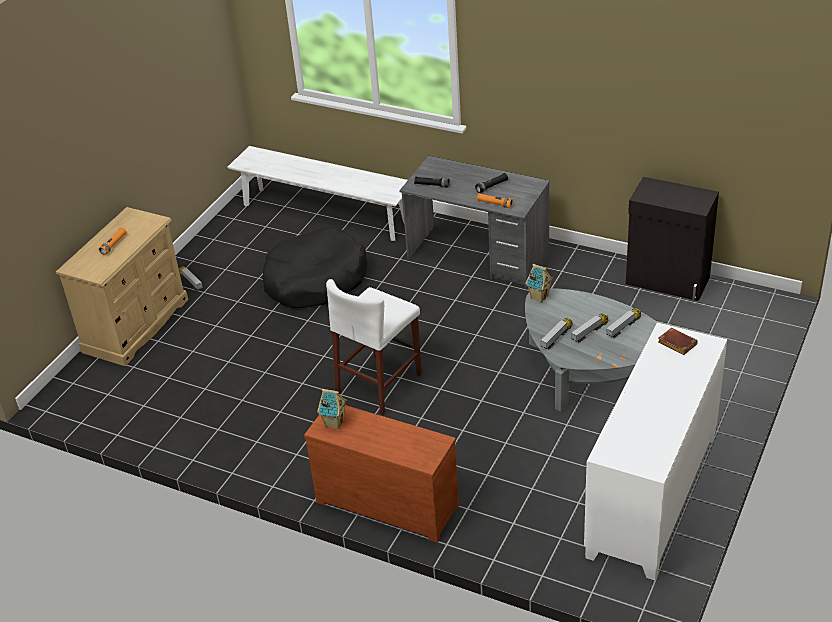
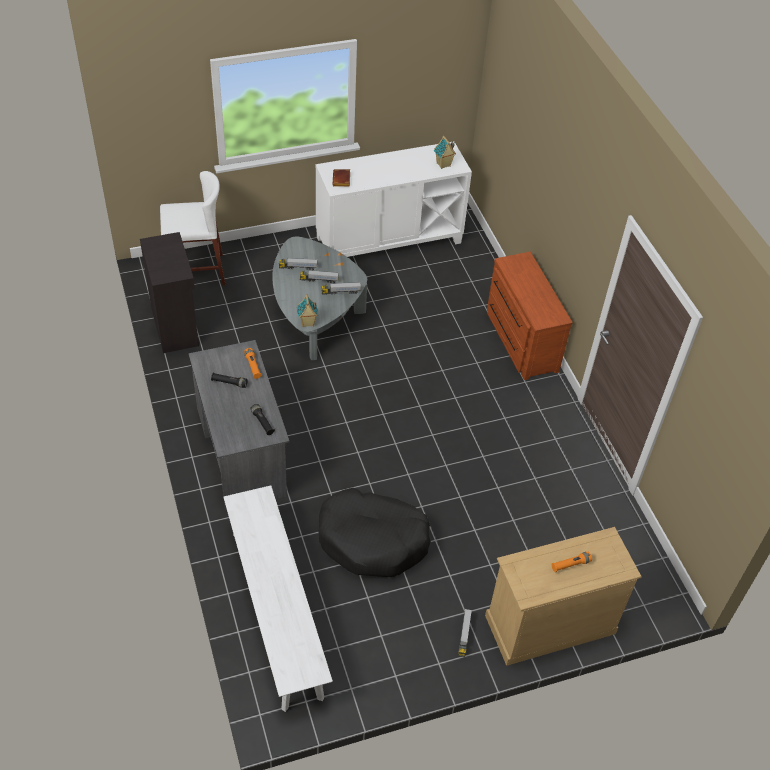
camera: 140 degrees left, 10 degrees up
toy house [317,389,347,429] -> toy house moved to [434,136,456,169]
white stool [326,279,422,415] -> white stool moved to [160,171,225,285]

